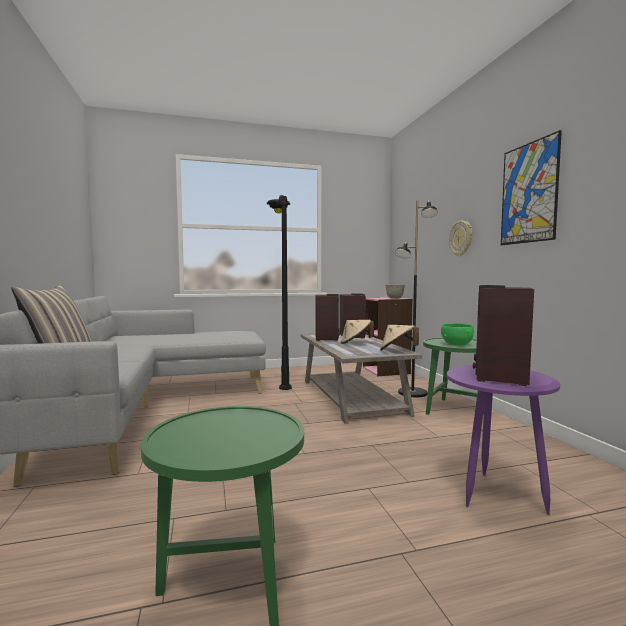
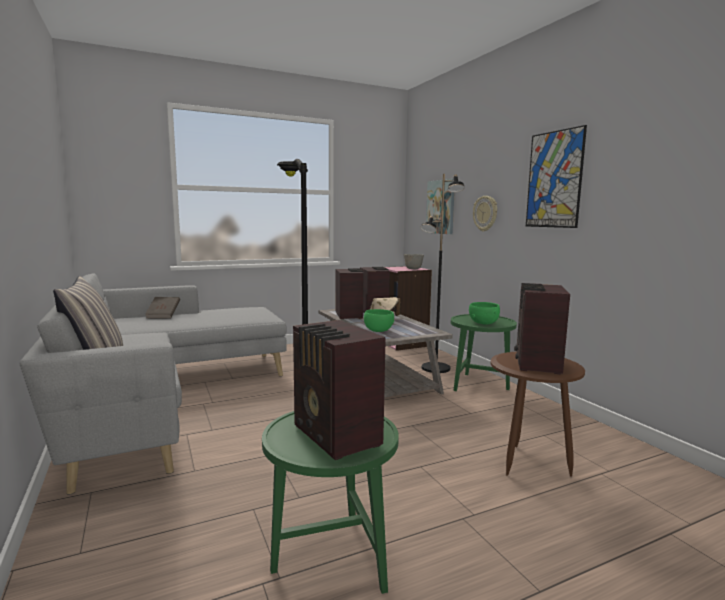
camera: 10 degrees left, 5 degrees up
beige hat [380,325,419,351] -> none
purple side table [447,365,560,515] -> brown side table [491,352,585,476]
none -> brown book [145,297,180,319]
none -> radio [293,320,386,460]
none -> green bowl [364,309,394,332]
none -> picture [426,179,454,234]

